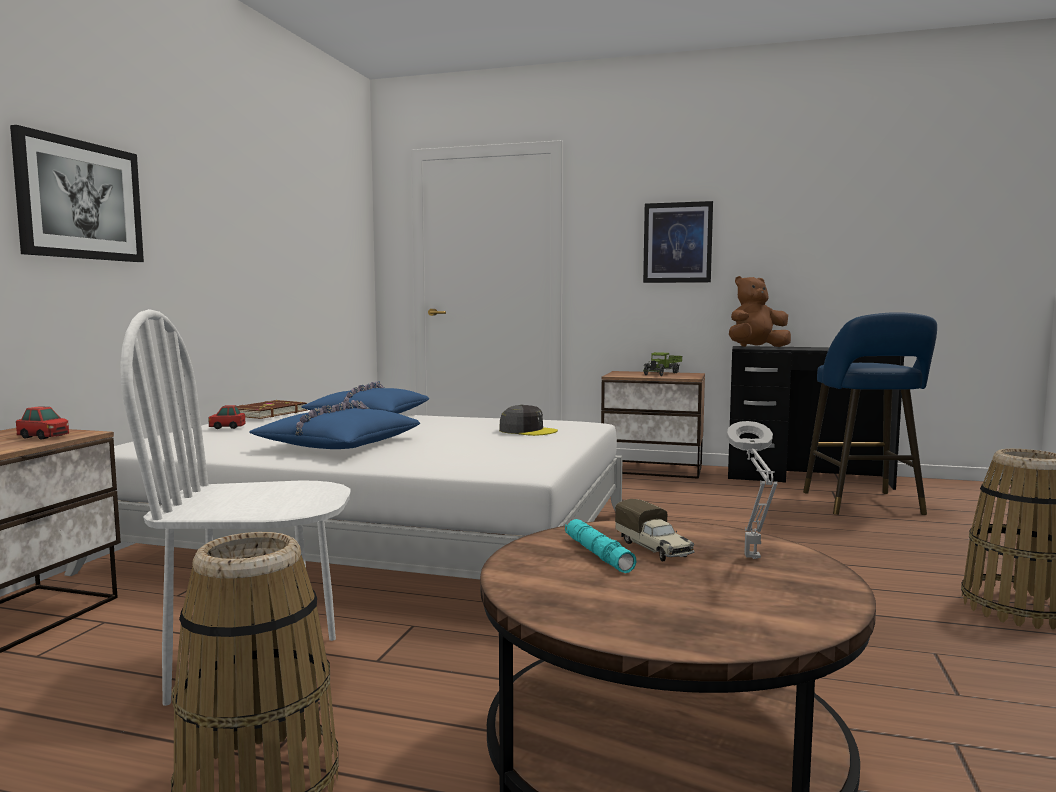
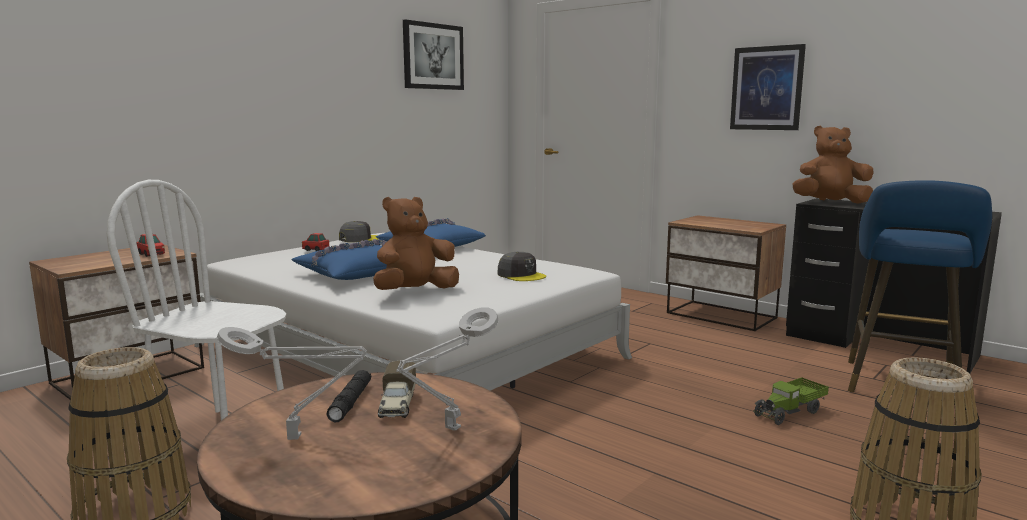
camera: 25 degrees right, 5 degrees up
picture [10,125,144,262] -> picture moved to [403,19,464,90]
brown book [237,400,308,419] -> grey cap [339,221,378,242]
turquoise flashlight [565,519,636,573] -> black flashlight [326,370,371,422]
toy truck [643,352,682,376] -> toy truck moved to [753,377,829,425]
none -> grey table lamp [217,327,367,440]
none -> brown plush toy [373,197,459,290]

